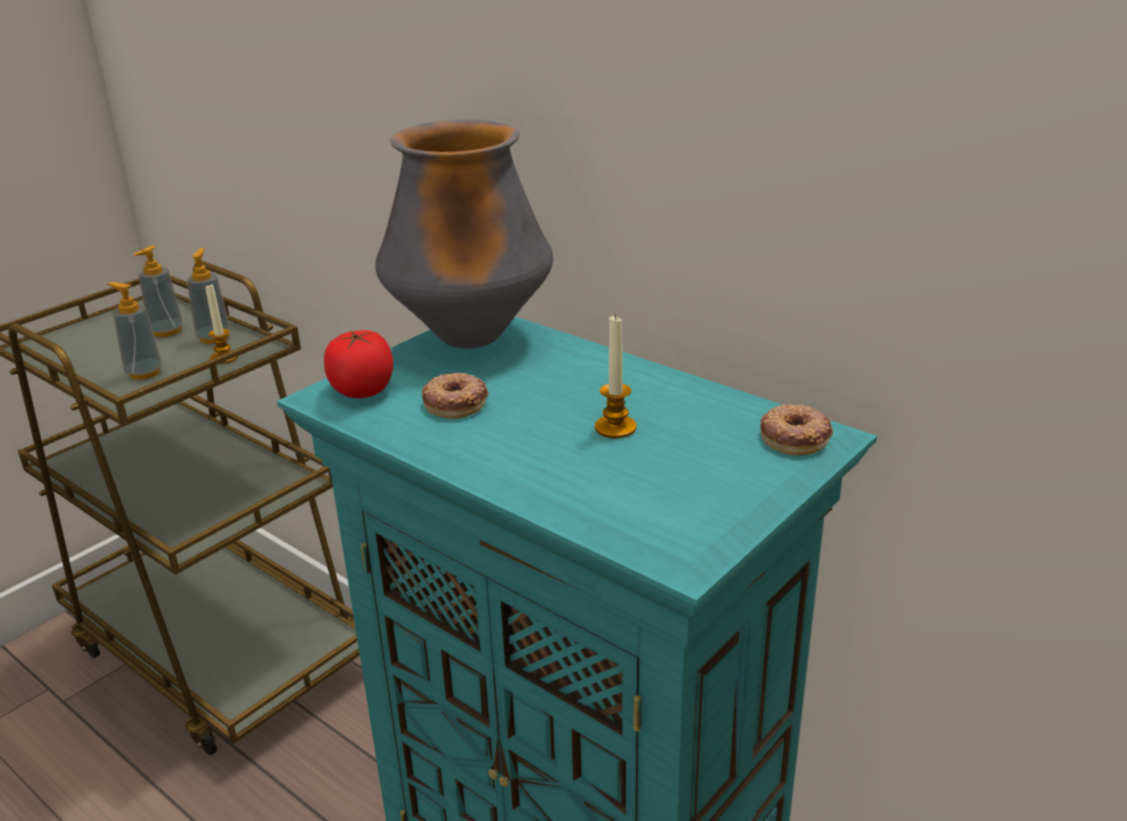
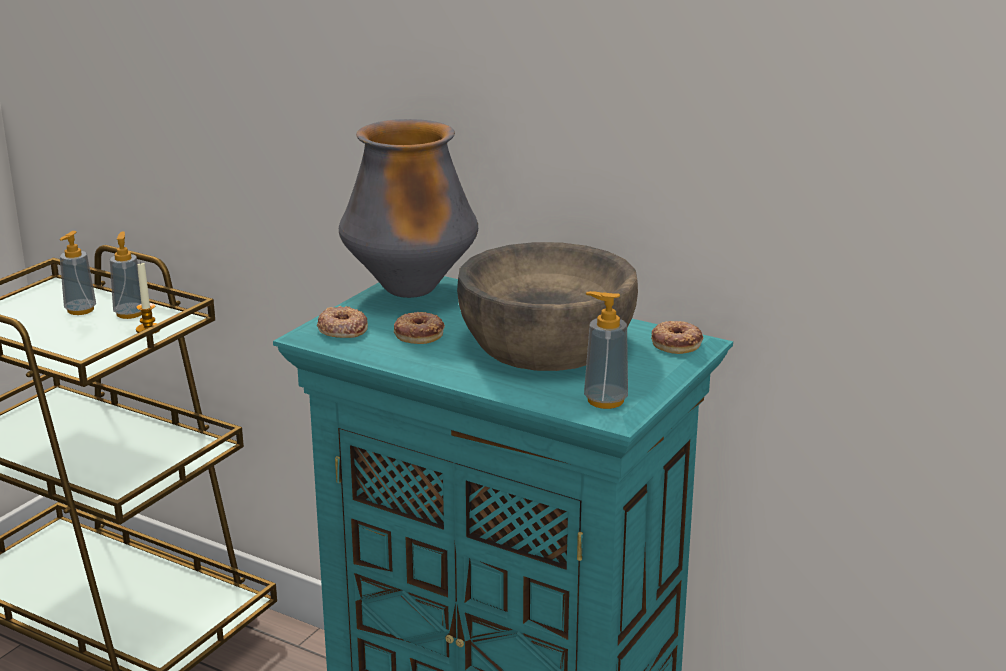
camera: 10 degrees left, 5 degrees down
soap dispenser [107,282,162,380] -> soap dispenser moved to [584,291,628,409]
tomato [324,330,393,398] -> donut [317,306,368,338]
candle [595,314,636,439] -> brown bowl [457,242,638,371]

